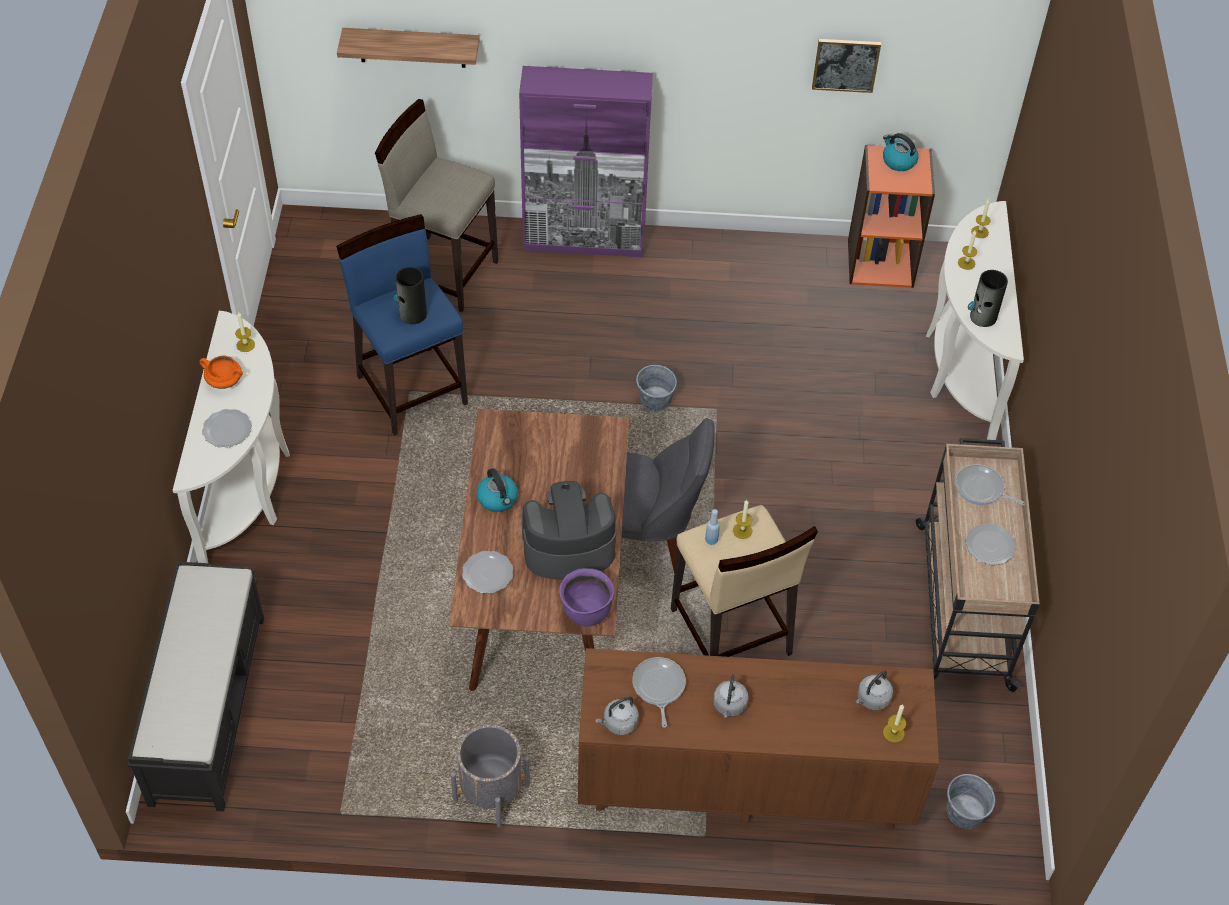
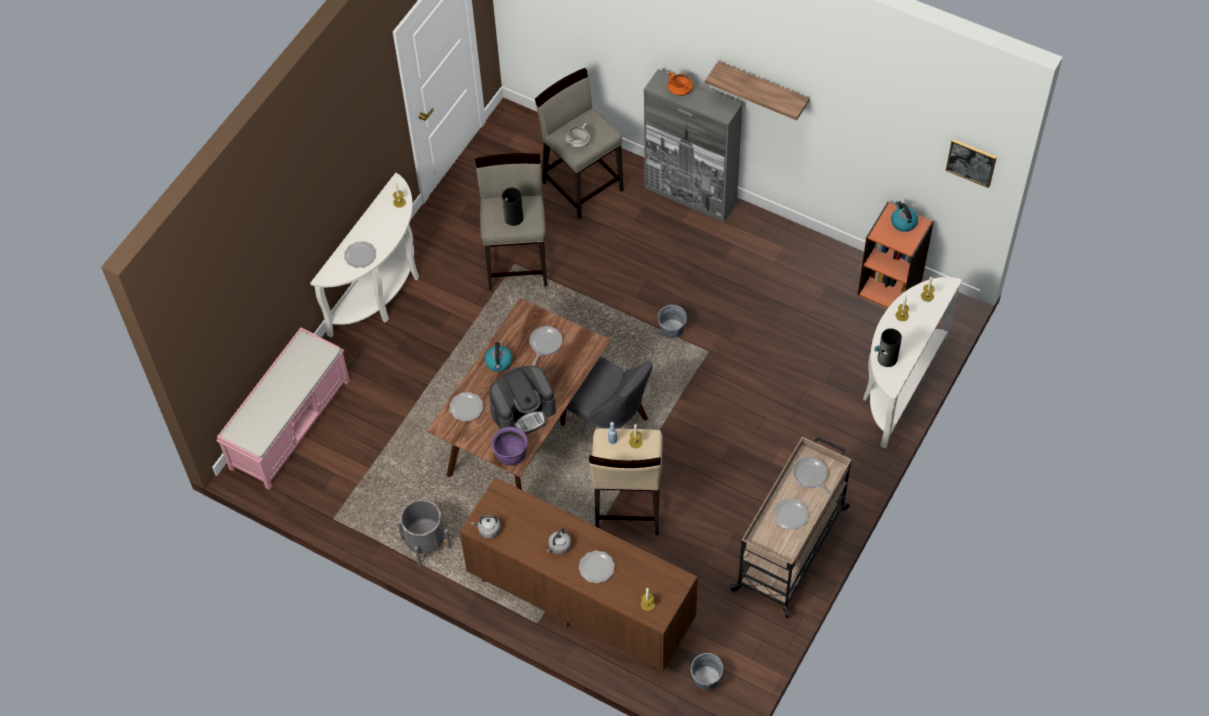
camera: 30 degrees right, 5 degrees up
black bench [127,561,264,811] -> pink bench [216,327,350,490]
orange cooking pot [199,355,243,389] -> orange cooking pot moved to [668,72,693,96]
blue stool [336,214,468,436] -> beige stool [475,153,547,291]
shelf [337,28,480,68] -> shelf moved to [705,61,810,120]
purple cabinet [519,66,653,257] -> grey cabinet [644,69,742,222]
coffee machine [522,481,616,580] -> coffee machine turned 135 degrees clockwise [489,366,556,434]
frying pan [632,657,686,728] -> frying pan moved to [529,326,563,366]
picture [812,39,881,93] -> picture moved to [946,139,997,188]
grey kettle [856,670,893,710] -> none
none -> white cooking pot [565,123,590,148]
none -> plate [579,551,615,583]

